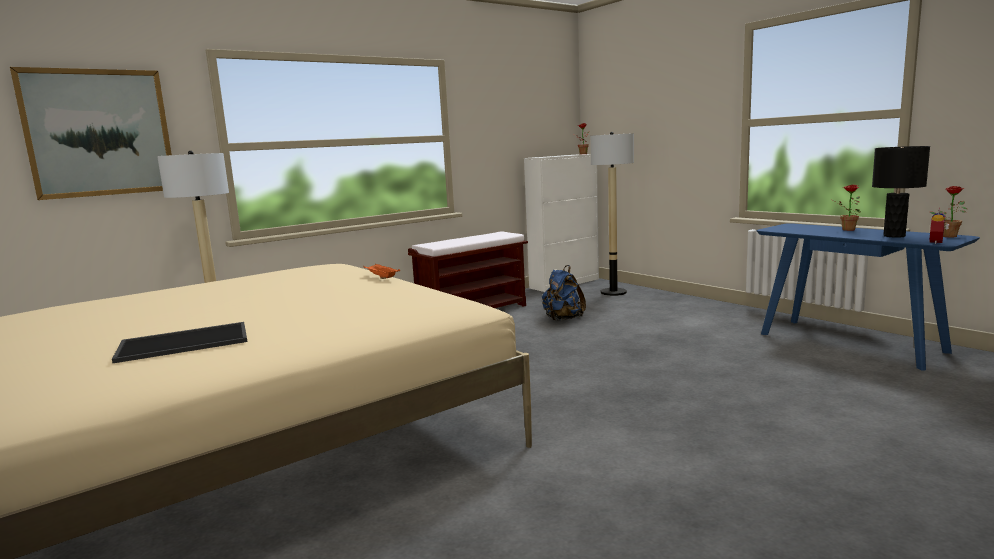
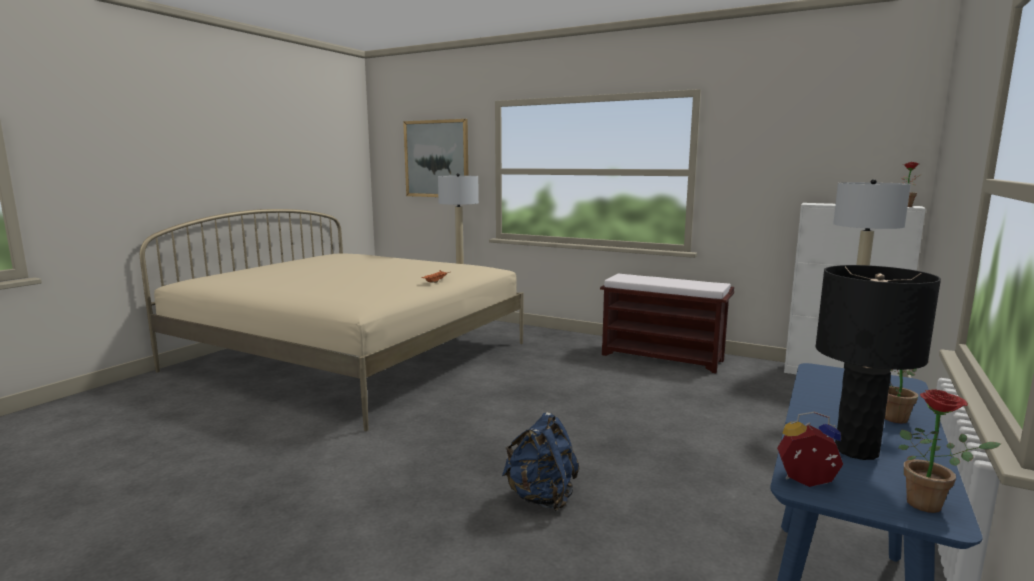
camera: 65 degrees right, 0 degrees up
tray [112,322,247,363] -> none
blue backpack [542,265,586,321] -> blue backpack moved to [502,412,580,511]

